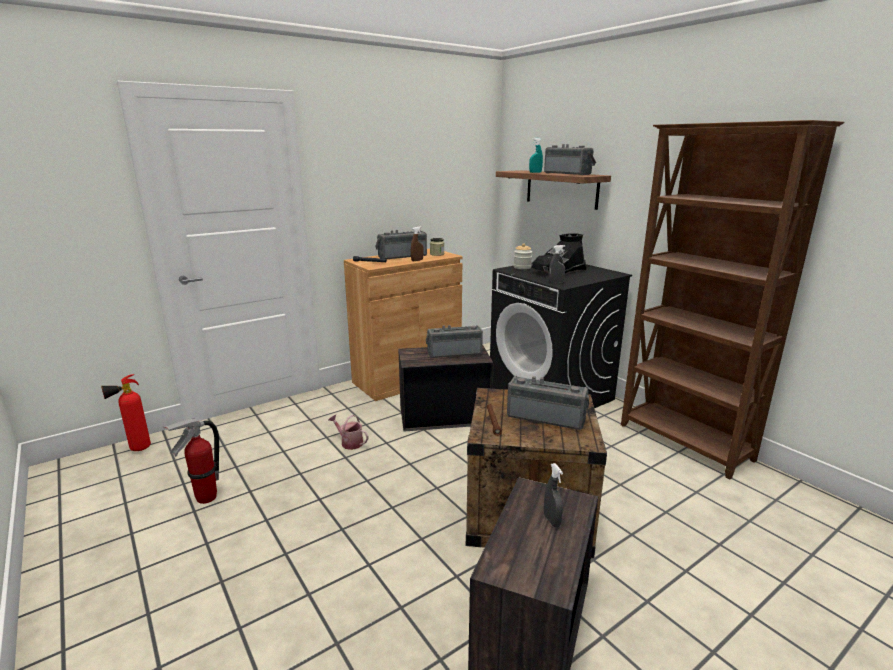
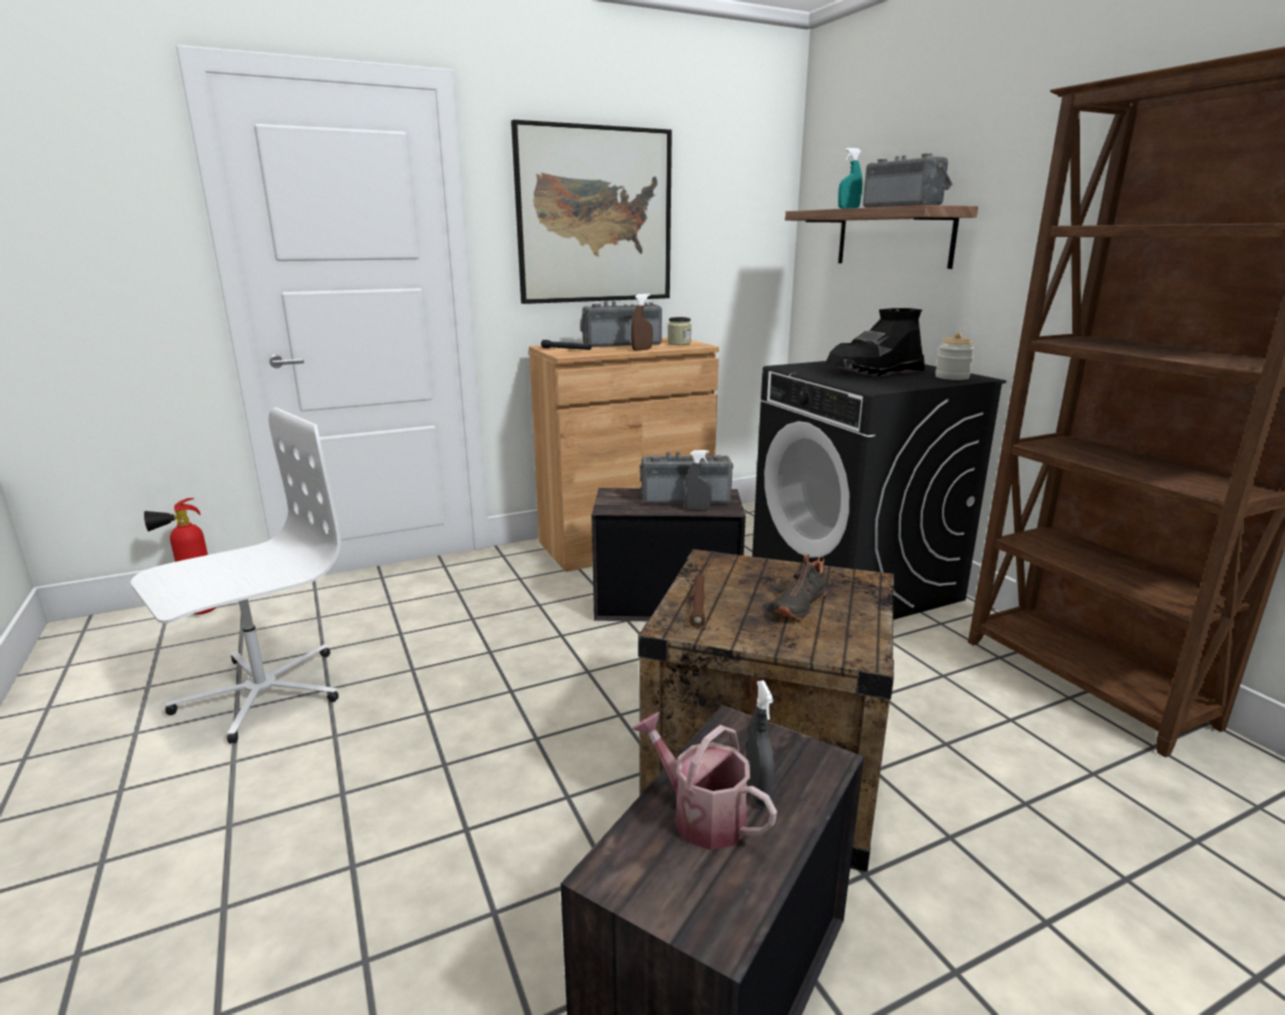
camera: 10 degrees right, 0 degrees up
fire extinguisher [164,419,219,504] -> white office chair [131,408,341,744]
watering can [328,415,368,450] -> watering can moved to [632,712,777,850]
radio [507,376,589,430] -> black shoe [775,554,827,619]
jar [514,243,532,269] -> jar moved to [935,332,974,380]
grey spray bottle [549,245,565,283] -> grey spray bottle moved to [684,450,712,511]
none -> picture [511,120,672,304]

